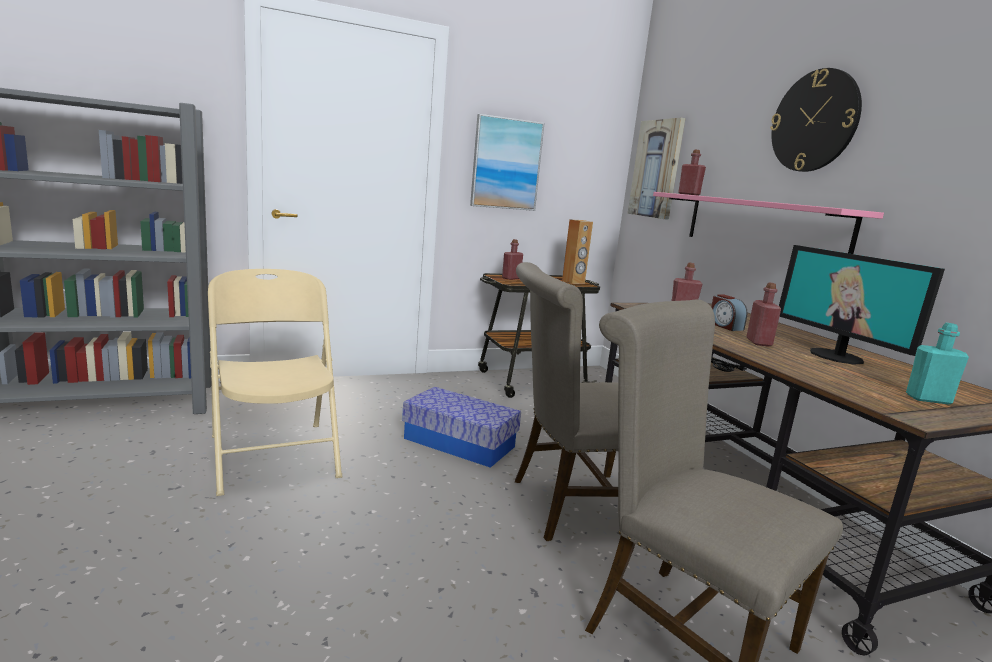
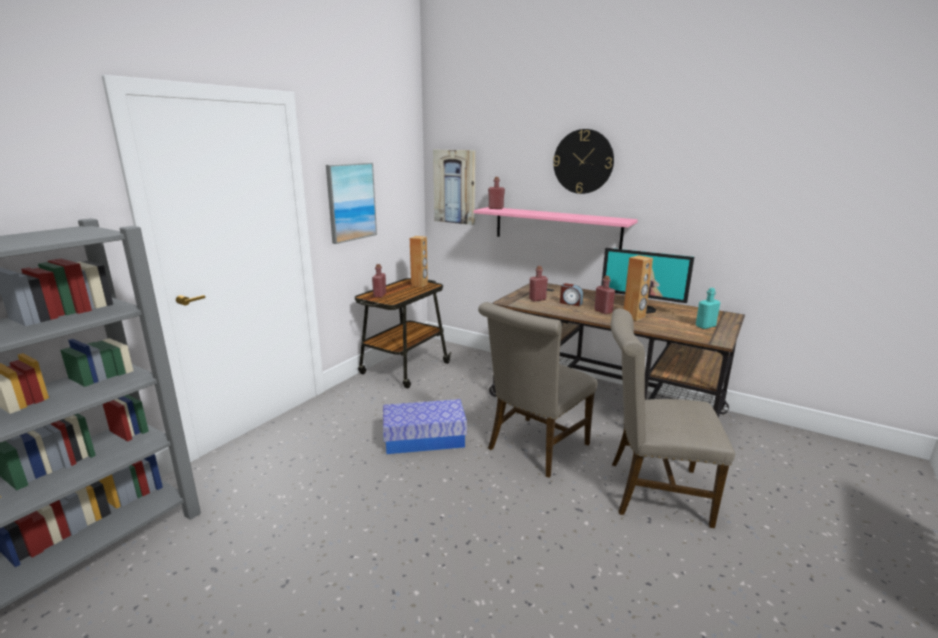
camera: 35 degrees left, 5 degrees up
beige chair [208,269,342,496] -> none
none -> brown speaker [623,255,653,321]

